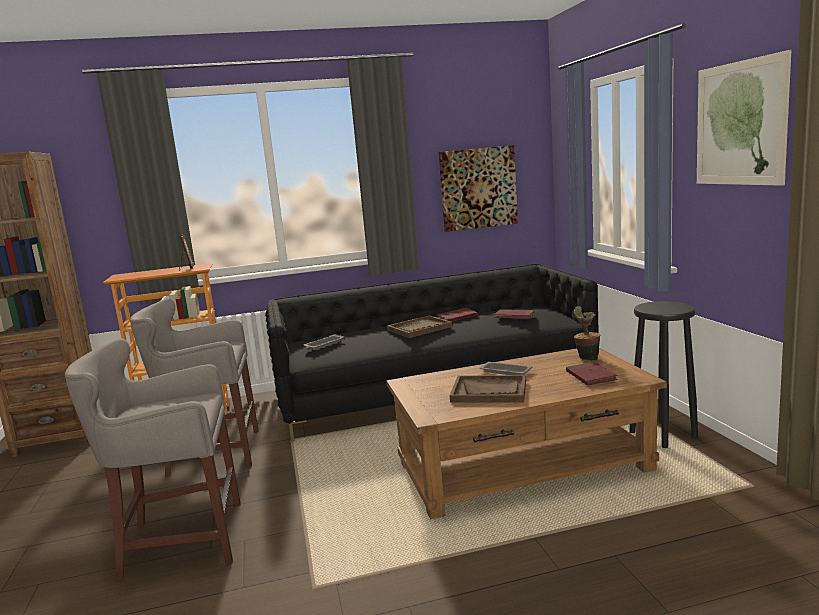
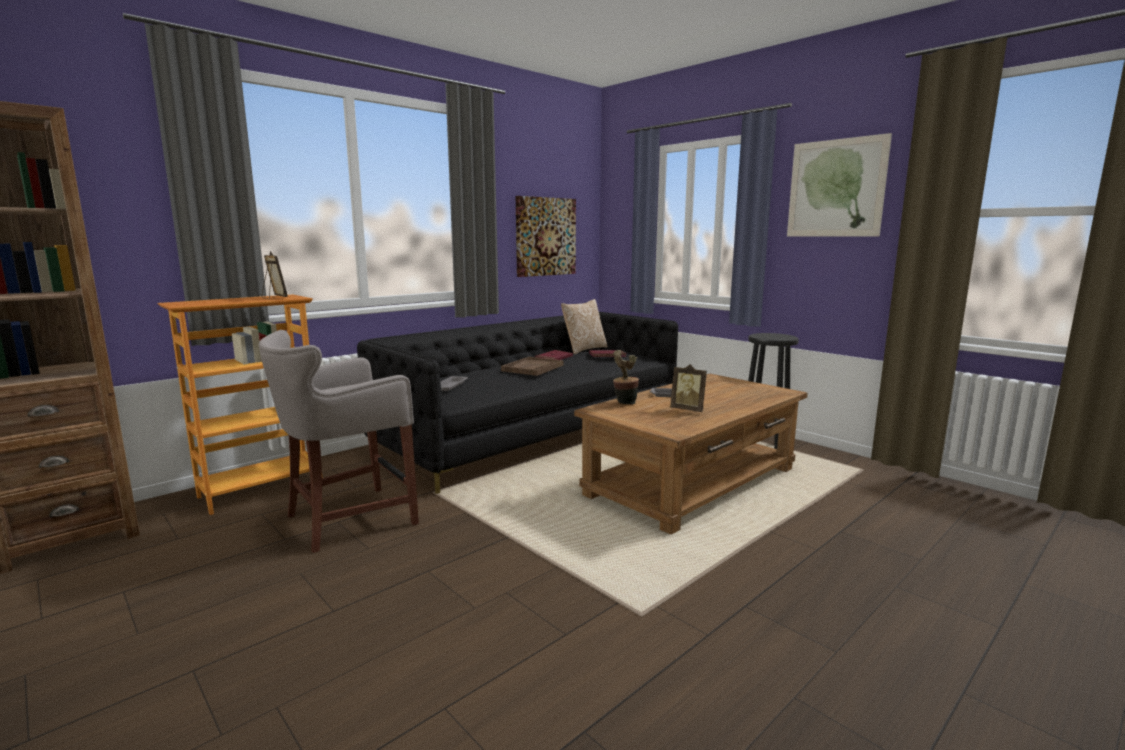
camera: 30 degrees left, 0 degrees up
grey stool [65,339,241,581] -> none
brown tray [450,375,526,402] -> picture frame [670,364,707,412]
red book [566,362,618,385] -> none
potted plant [574,306,600,361] -> potted plant moved to [613,350,639,404]
none -> pillow [561,299,608,354]

